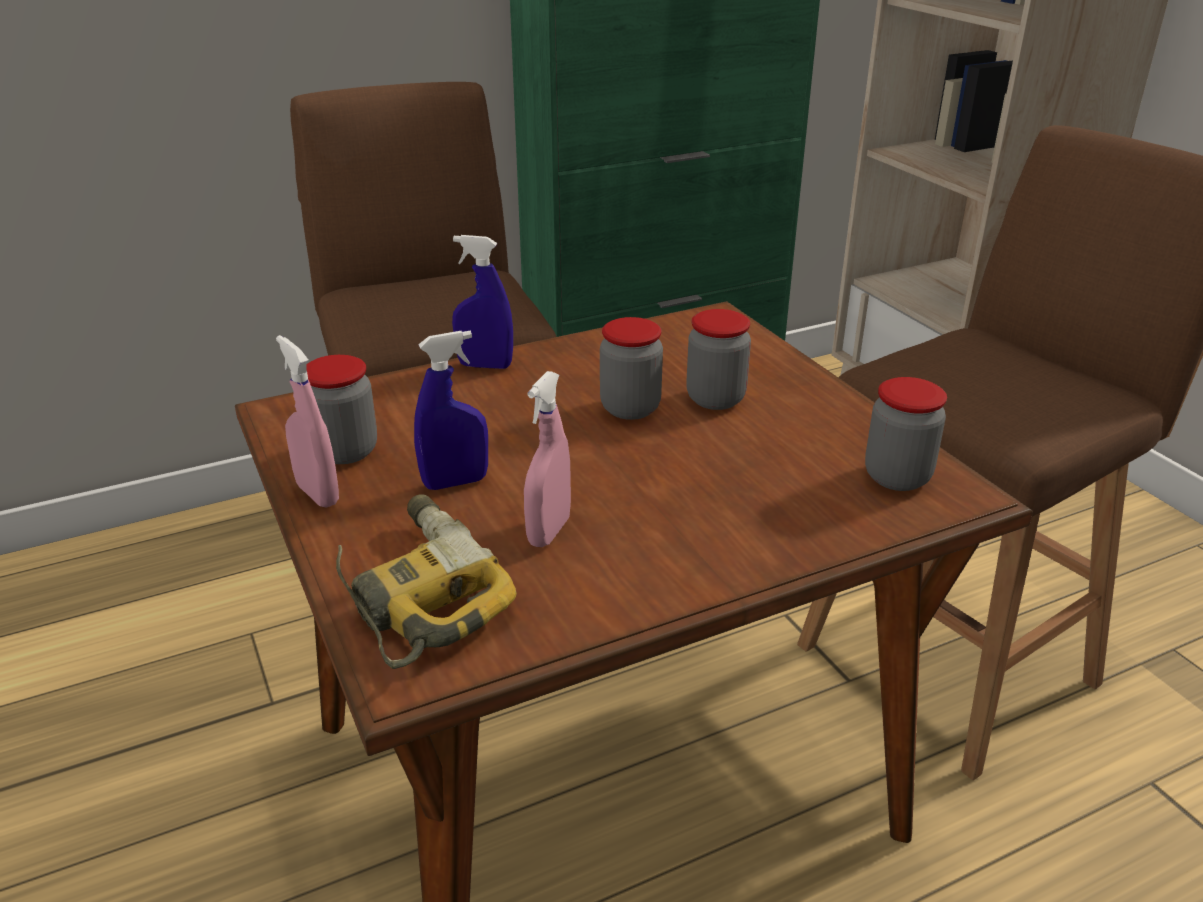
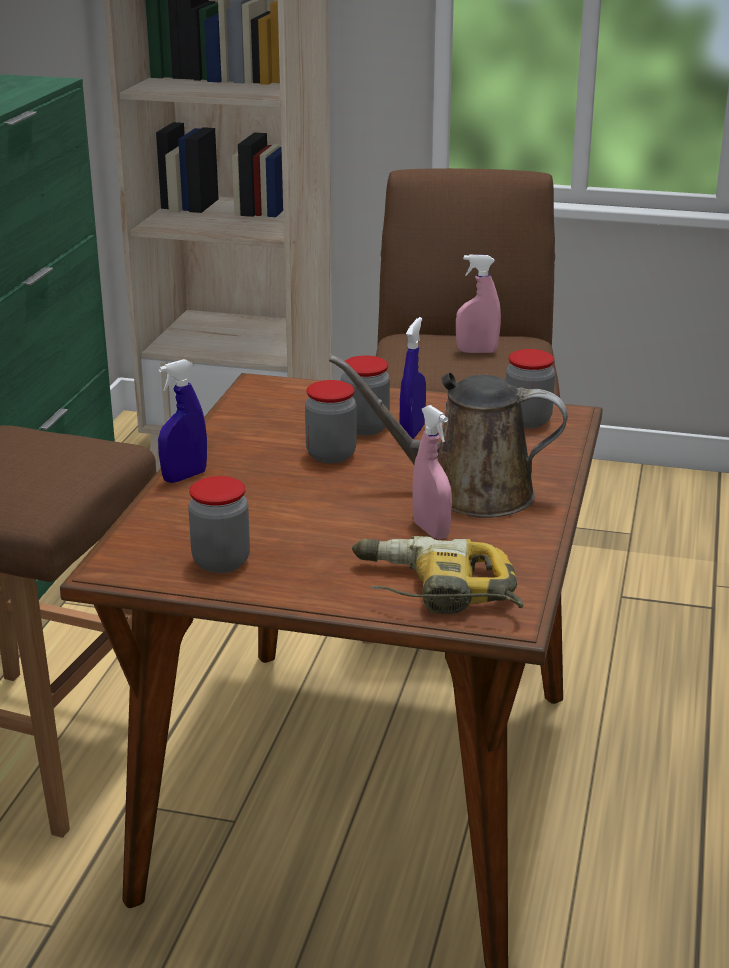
camera: 50 degrees left, 5 degrees down
pink spray bottle [276,335,339,508] -> pink spray bottle moved to [456,255,501,353]
blue spray bottle [414,331,488,490] -> blue spray bottle moved to [399,317,426,439]
none -> brown watering can [329,355,568,518]

